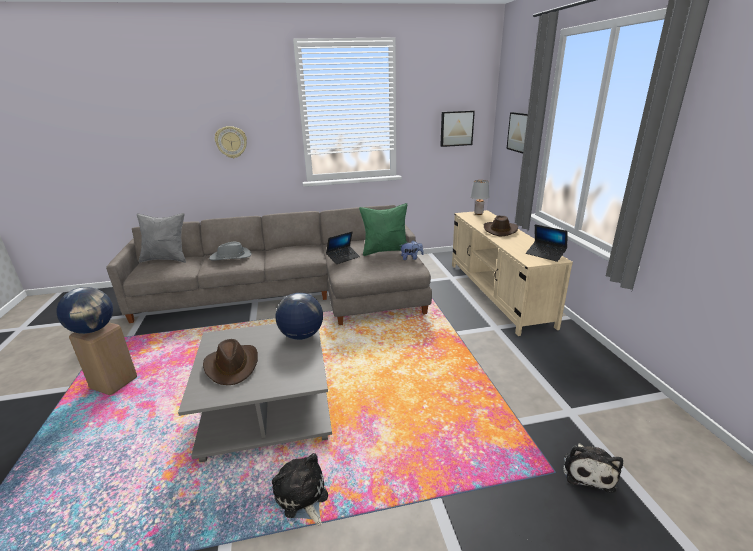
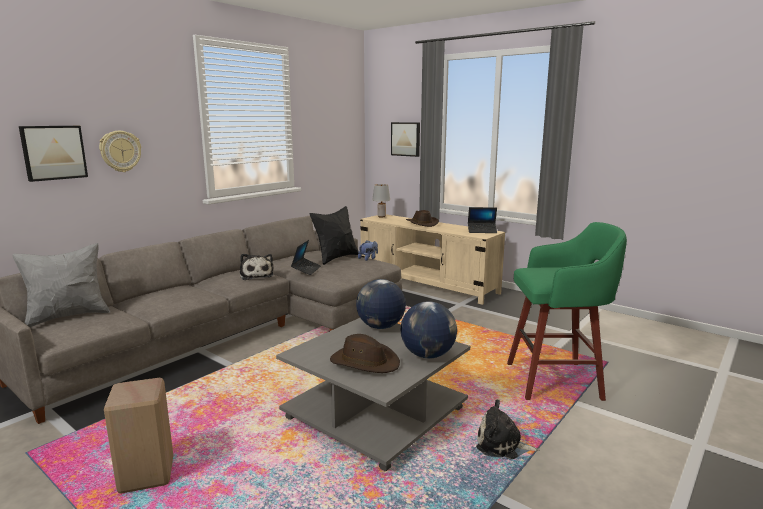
camera: 40 degrees left, 10 degrees down
globe [57,287,113,334] -> globe moved to [401,301,457,359]
grey hat [209,242,252,260] -> none
green pillow [359,203,407,256] -> black pillow [310,206,358,265]
picture [440,110,475,147] -> picture moved to [19,126,88,182]
plush toy [563,443,623,493] -> plush toy moved to [240,254,273,280]
none -> green stool [507,222,627,401]

